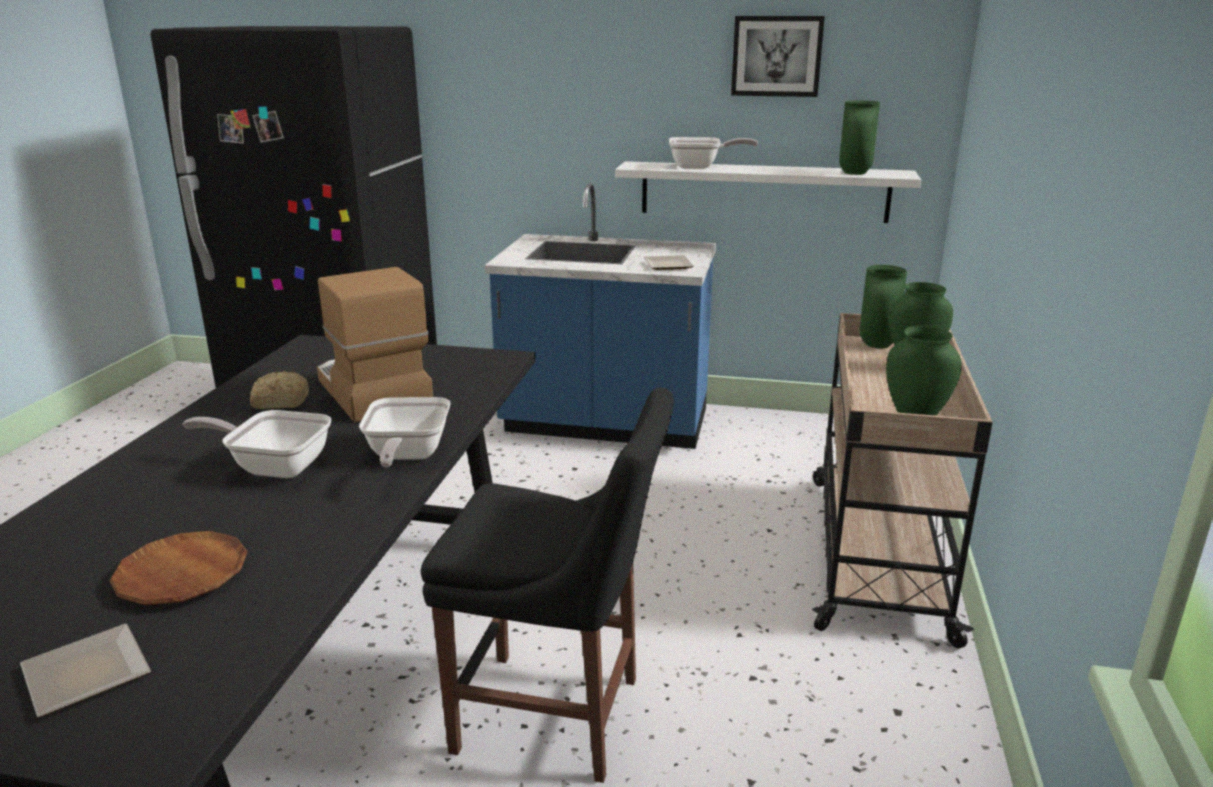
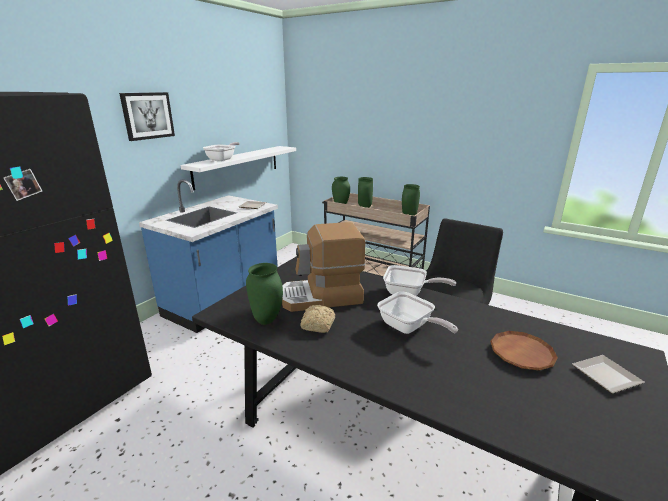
camera: 70 degrees left, 0 degrees up
frying pan [183,410,331,478] -> frying pan turned 75 degrees counterclockwise [377,292,458,334]
picture [731,16,825,97] -> picture moved to [119,92,175,141]
green vase [839,101,880,175] -> green vase moved to [246,263,283,325]

